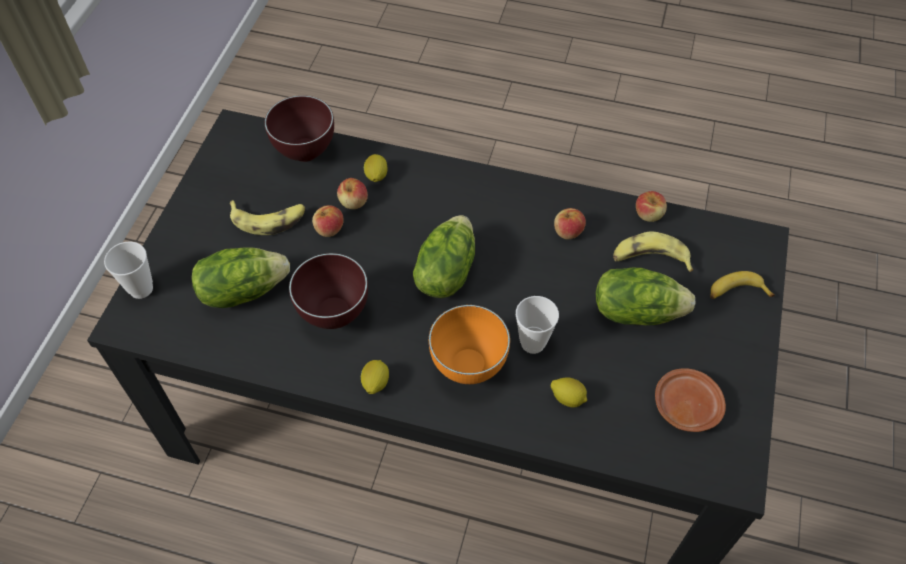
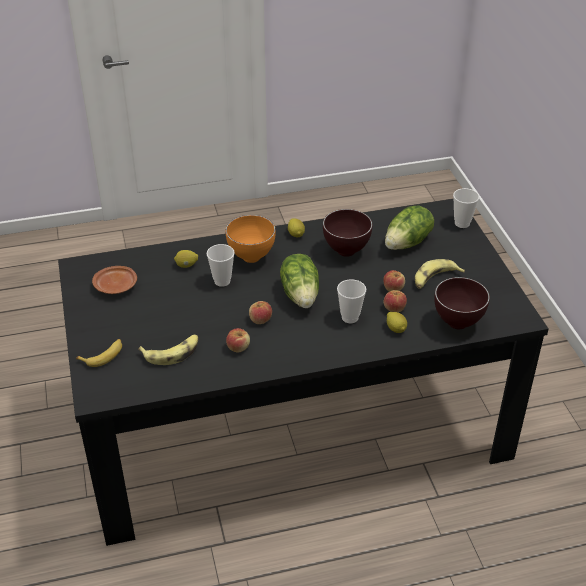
camera: 150 degrees right, 15 degrees down
lettuce [596,268,695,325] -> none
apple [636,191,667,222] -> apple moved to [249,301,272,324]
none -> cup [337,279,366,324]

